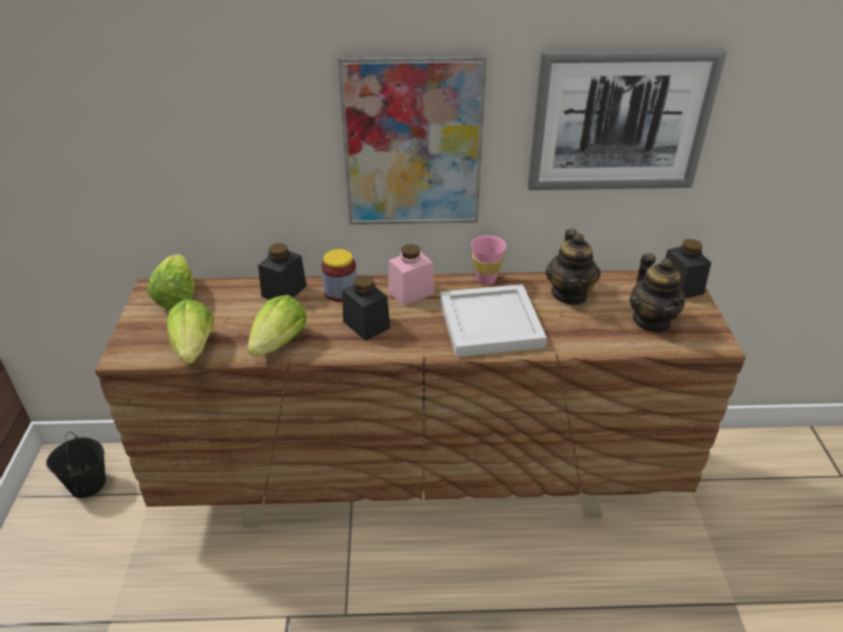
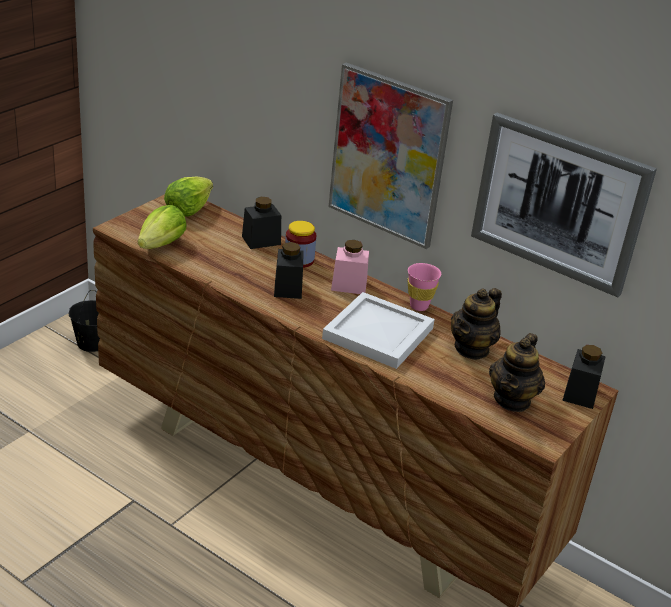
camera: 35 degrees right, 5 degrees down
lettuce [248,295,306,357] -> none

